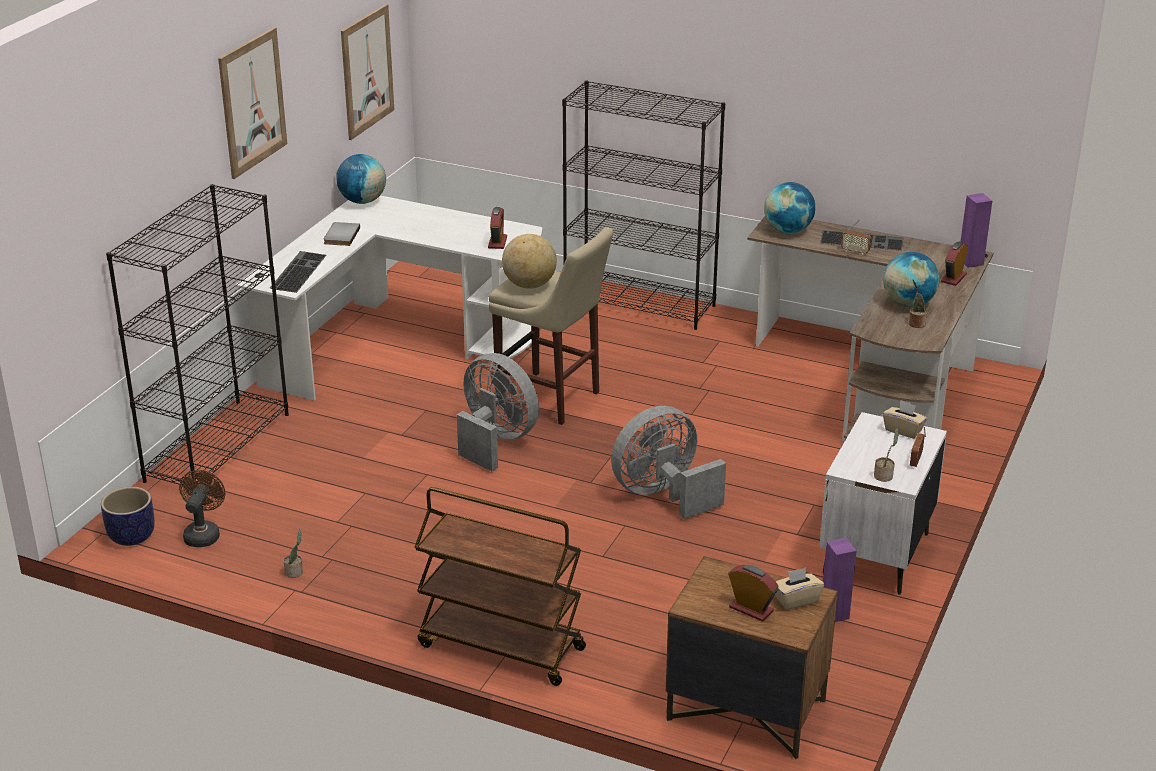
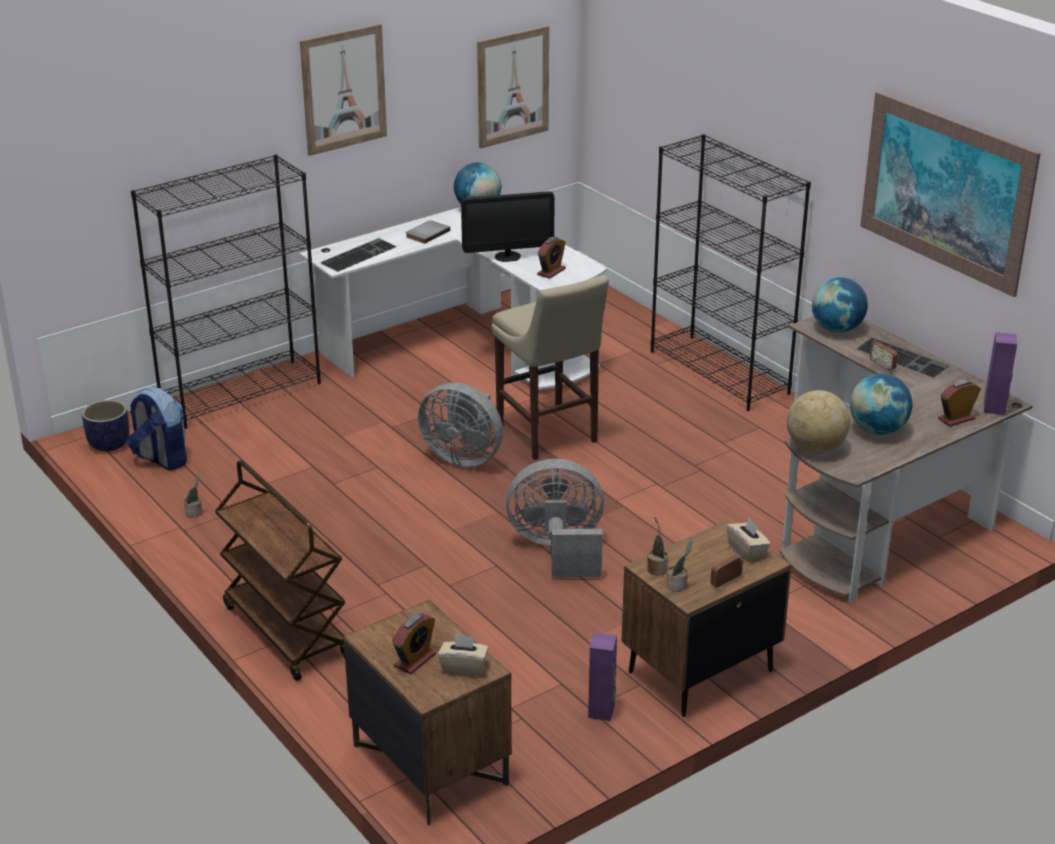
camera: 30 degrees right, 0 degrees up
brown fan [179,470,225,547] -> backpack [127,387,187,470]
grey fan [457,353,539,471] -> grey fan turned 135 degrees clockwise [418,383,503,467]
globe [502,234,557,289] -> globe moved to [787,390,850,453]
alarm clock [728,565,779,622] -> alarm clock turned 60 degrees clockwise [392,613,436,674]
white nightstand [819,412,947,594] -> brown nightstand [621,521,792,717]
potted plant [909,280,927,328] -> potted plant moved to [647,516,668,576]
none -> monitor [461,191,555,262]
none -> picture [860,92,1041,297]

